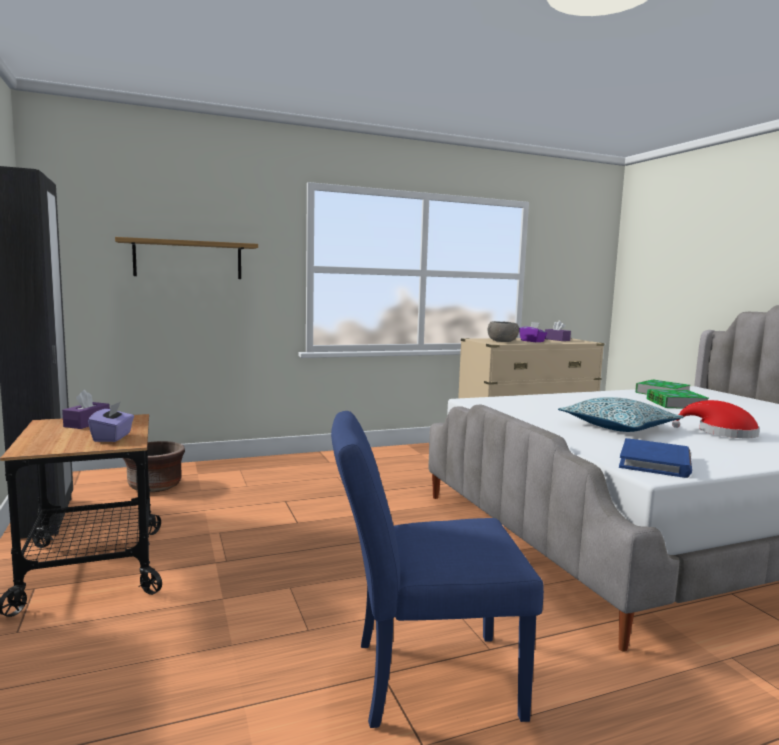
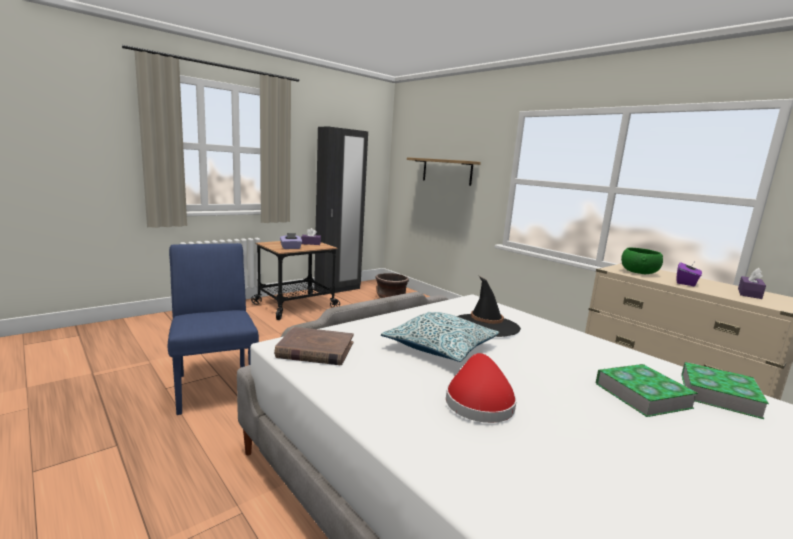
camera: 70 degrees right, 5 degrees up
grey bowl [488,321,519,342] -> green bowl [621,248,663,274]
blue book [619,438,692,478] -> brown book [274,327,354,365]
none -> black hat [457,276,521,337]

